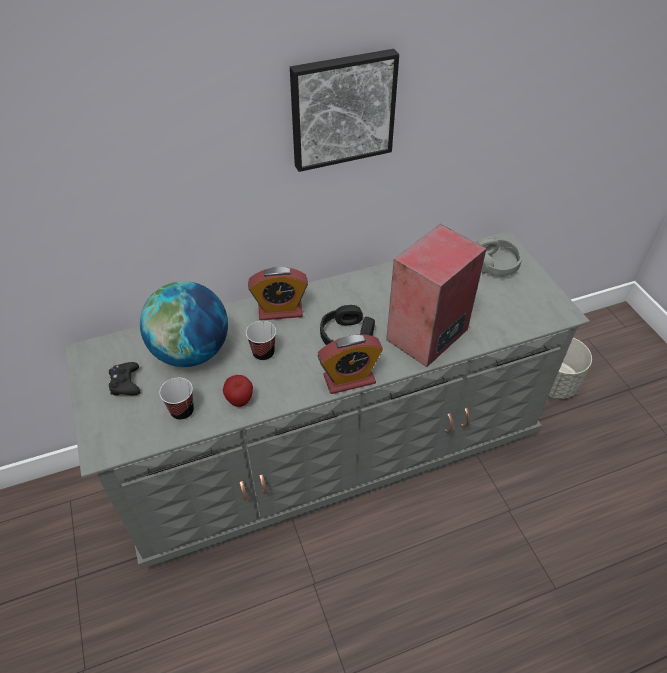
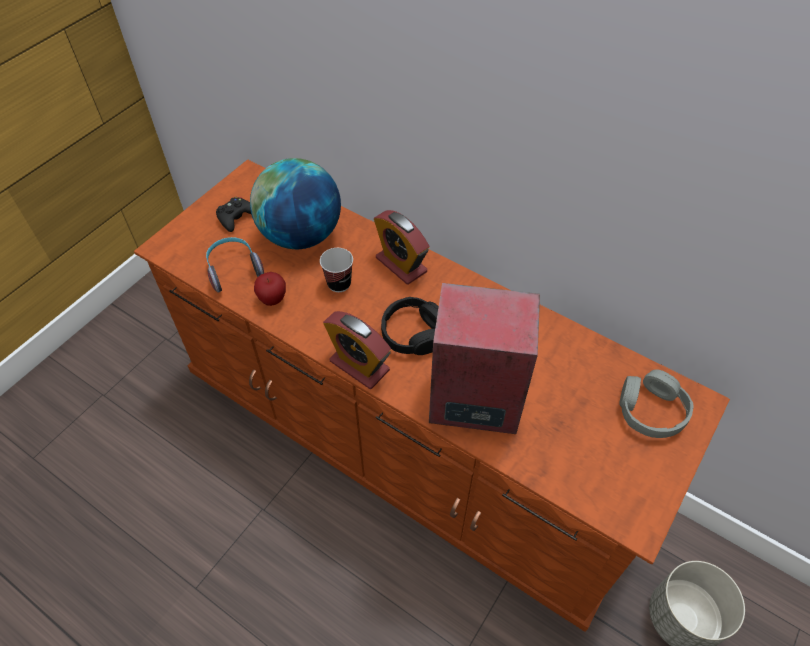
camera: 55 degrees right, 5 degrees up
grey dresser [65,231,590,569] -> brown dresser [134,160,730,632]
cup [159,377,194,420] -> headphones [206,237,264,292]
picture [290,49,399,172] -> none

